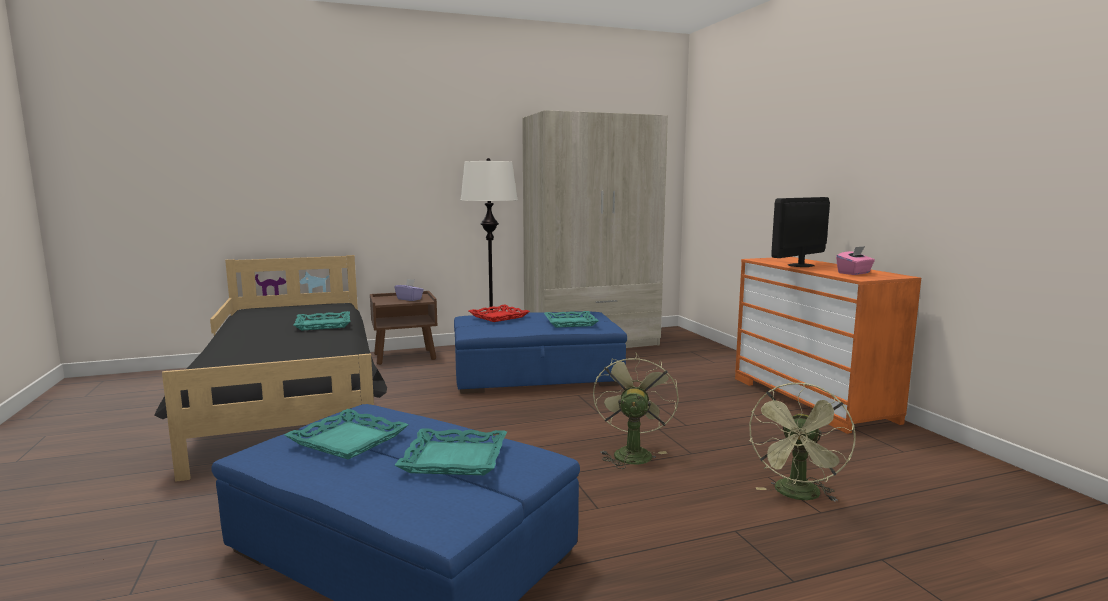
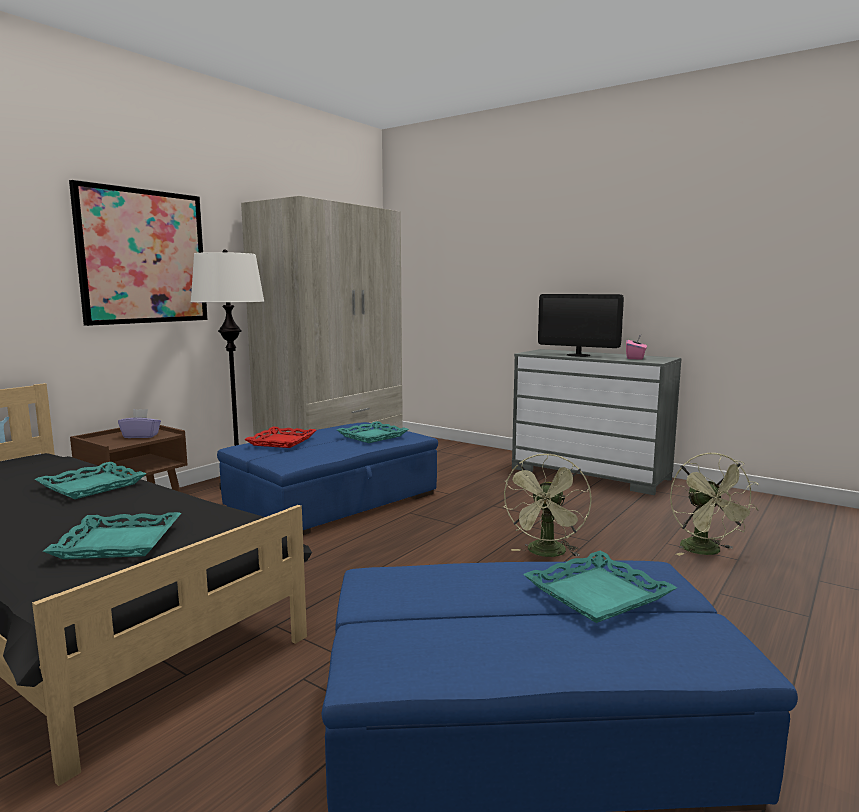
camera: 35 degrees left, 0 degrees up
turquoise tray [285,409,409,459] -> turquoise tray moved to [43,512,181,559]
green fan [593,353,679,469] -> green fan turned 135 degrees counterclockwise [503,453,591,557]
orange dresser [735,257,921,434] -> grey dresser [512,349,681,495]
monitor [771,197,830,267] -> monitor turned 75 degrees counterclockwise [538,294,624,357]
none -> picture [69,180,208,326]

